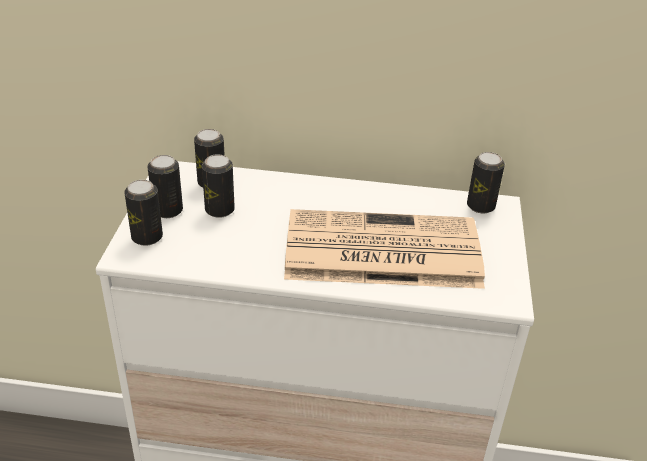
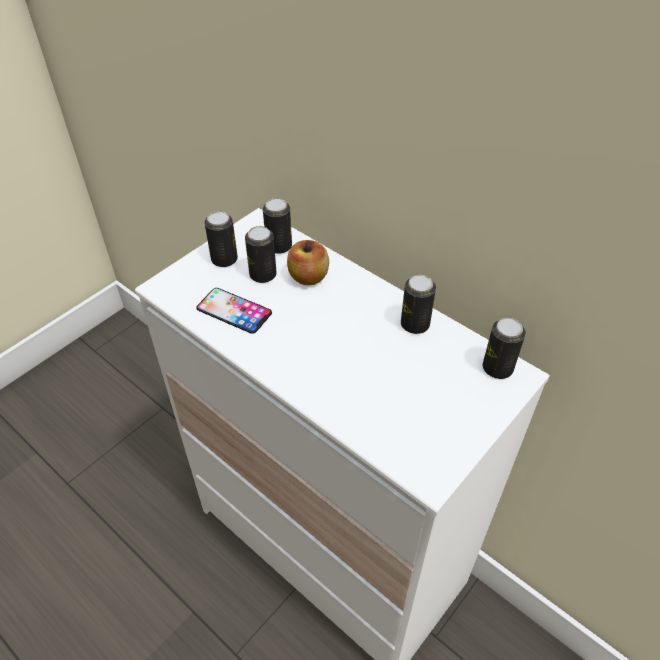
camera: 35 degrees right, 10 degrees up
can [124,180,163,246] -> can moved to [401,275,436,334]
newspaper [284,209,485,289] -> none
none -> phone [196,288,272,334]
none -> apple [287,240,329,286]

